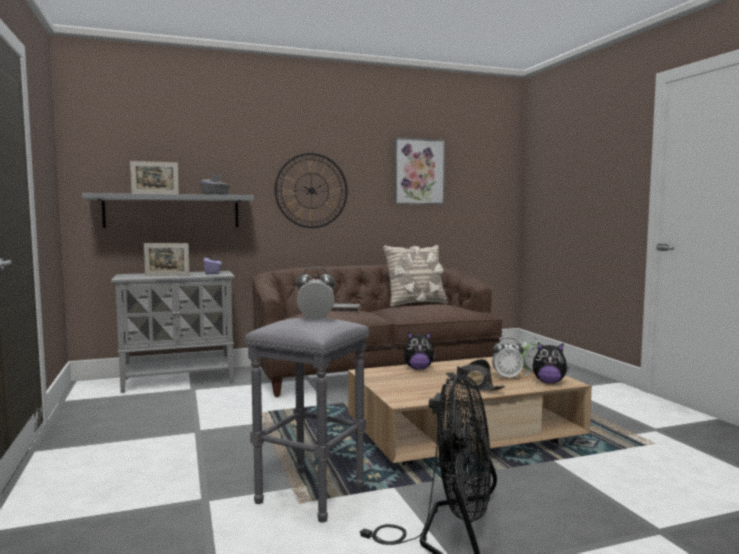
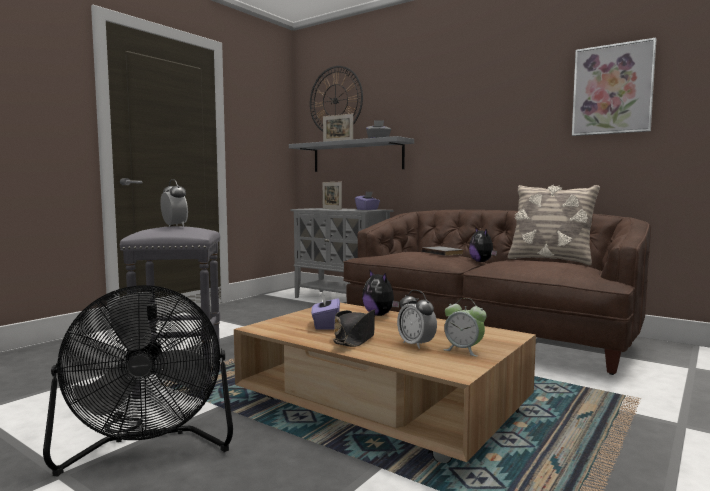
camera: 55 degrees right, 0 degrees up
wall clock [274,153,348,228] -> wall clock moved to [310,66,363,132]
plush toy [532,342,570,384] -> plush toy moved to [469,227,497,262]
none -> purple tissue box [311,291,340,330]

